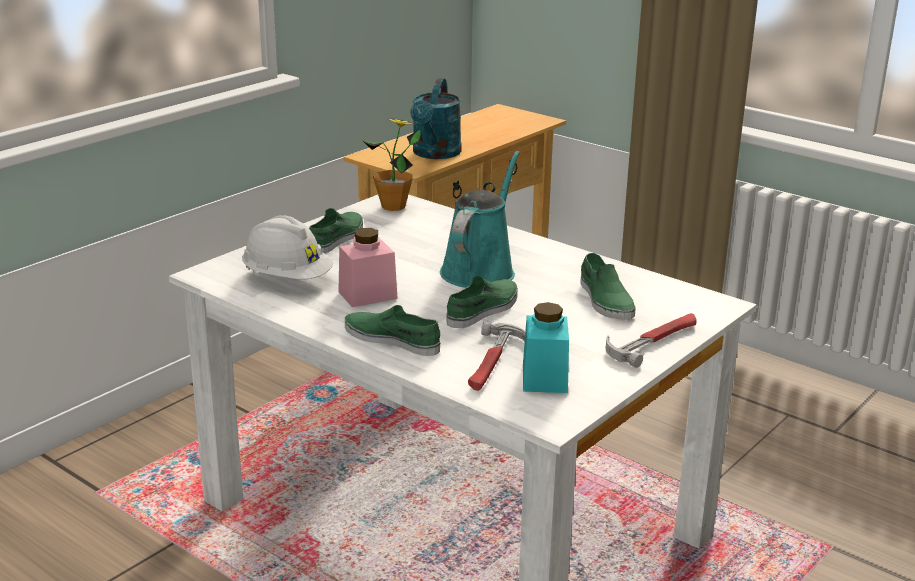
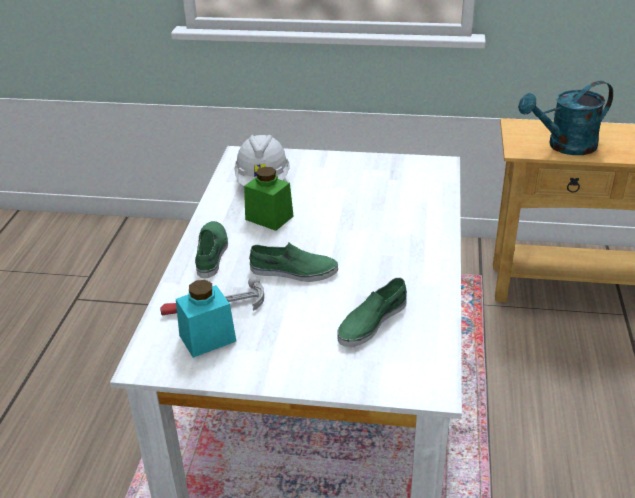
camera: 60 degrees right, 10 degrees up
green shoe [309,208,363,254] -> none
pink jar [338,228,398,307] -> green jar [244,167,294,231]
potted plant [362,119,424,211] -> none
turquoise watering can [440,151,520,288] -> none
hammer [606,313,697,368] -> none

